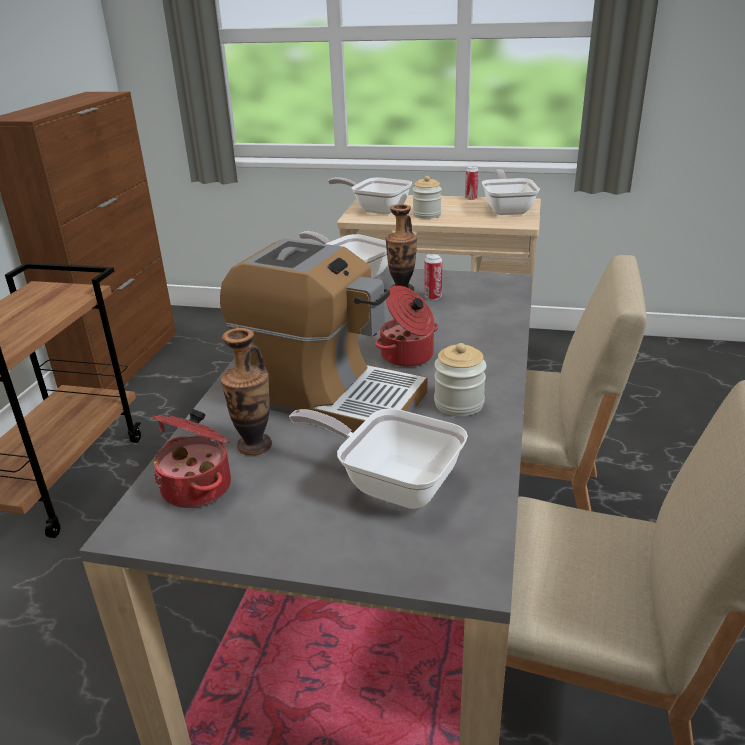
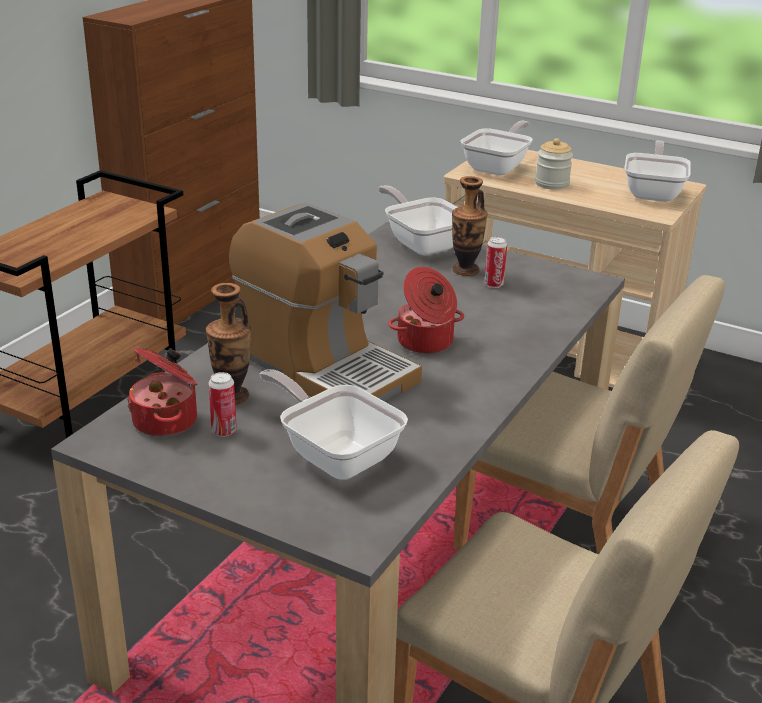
camera: 15 degrees right, 0 degrees up
frying pan [328,177,412,214] -> frying pan turned 75 degrees clockwise [461,121,533,176]
jar [434,343,486,416] -> none
can [465,166,479,200] -> can moved to [208,372,237,437]

